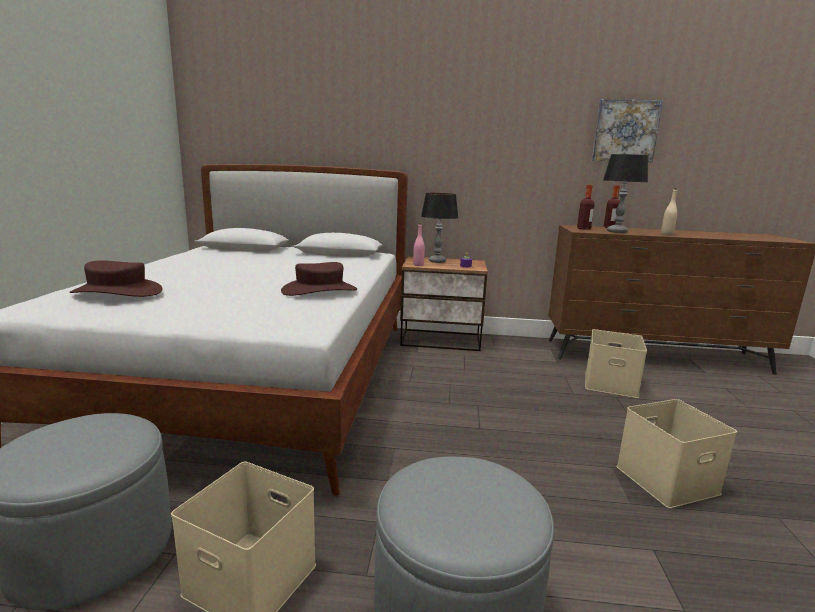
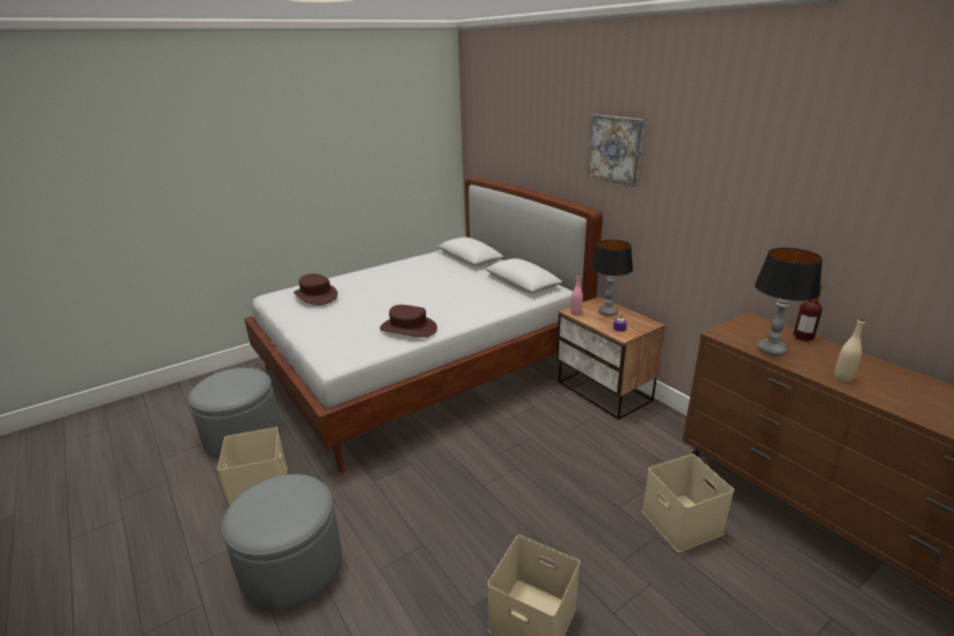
camera: 50 degrees right, 10 degrees up
bottle [577,185,594,230] -> none
picture [592,99,663,163] -> picture moved to [588,114,645,187]

